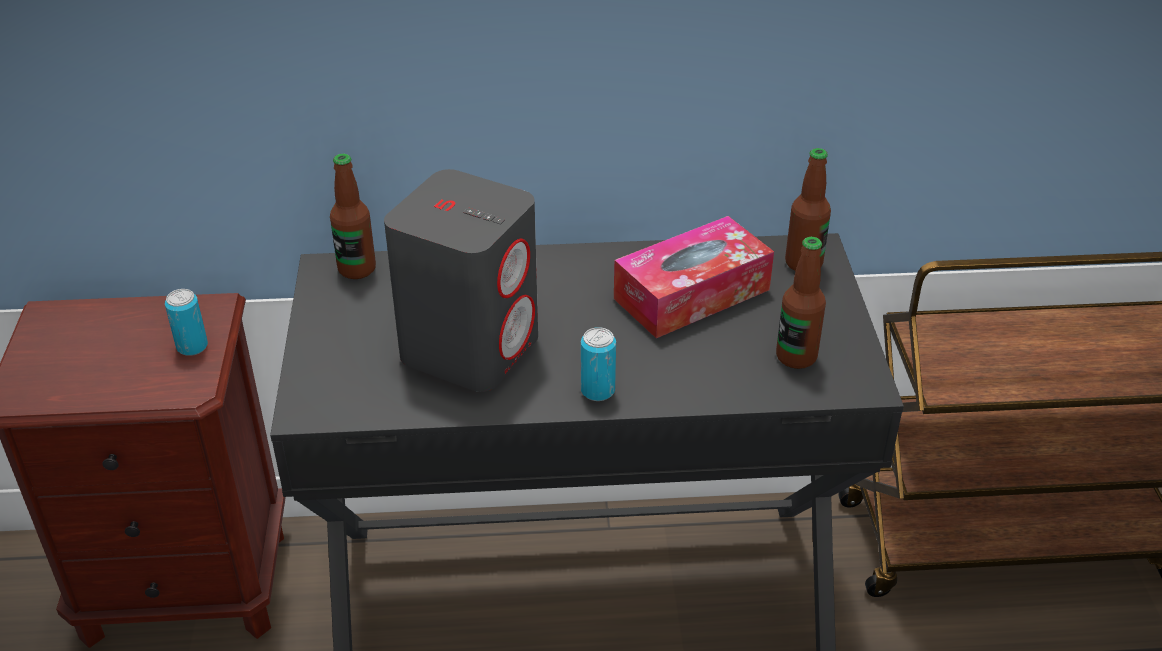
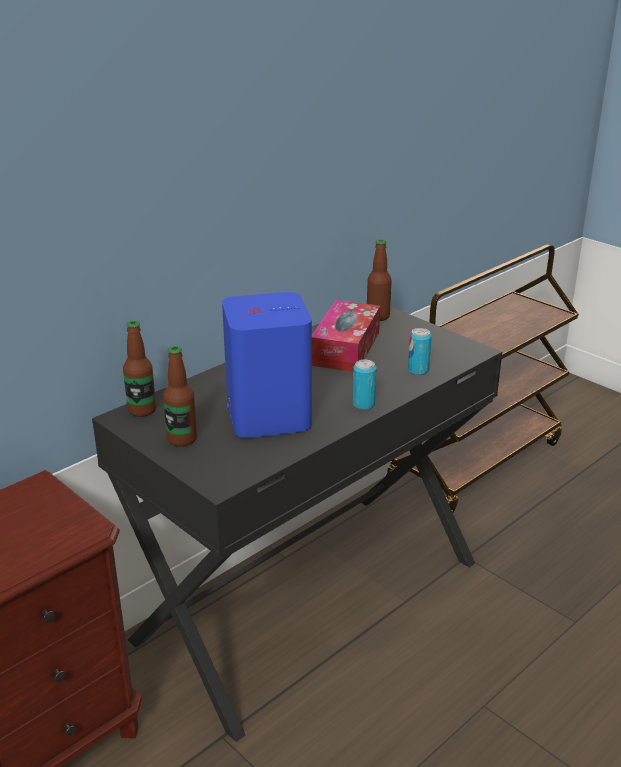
camera: 40 degrees left, 10 degrees down
can [165,289,208,356] -> can moved to [408,328,432,375]
grey speaker [384,169,538,392] -> blue speaker [222,292,312,438]
bottle [776,237,826,369] -> bottle moved to [163,346,197,447]

